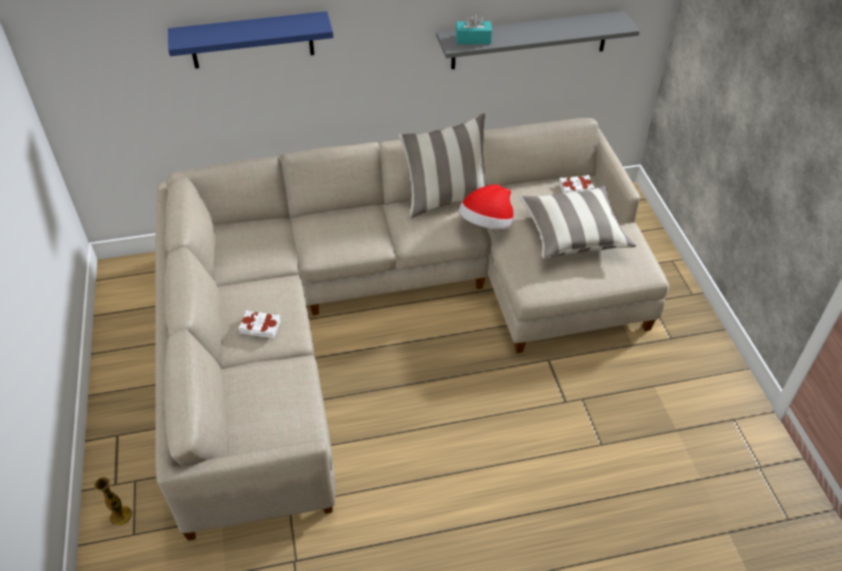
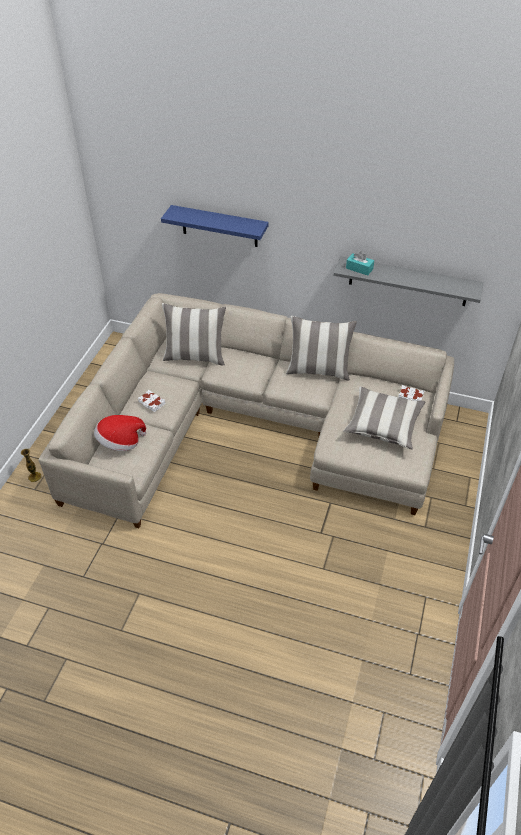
camera: 30 degrees right, 0 degrees up
hat [458,184,514,229] -> hat moved to [94,415,146,451]
none -> pillow [162,303,226,365]

